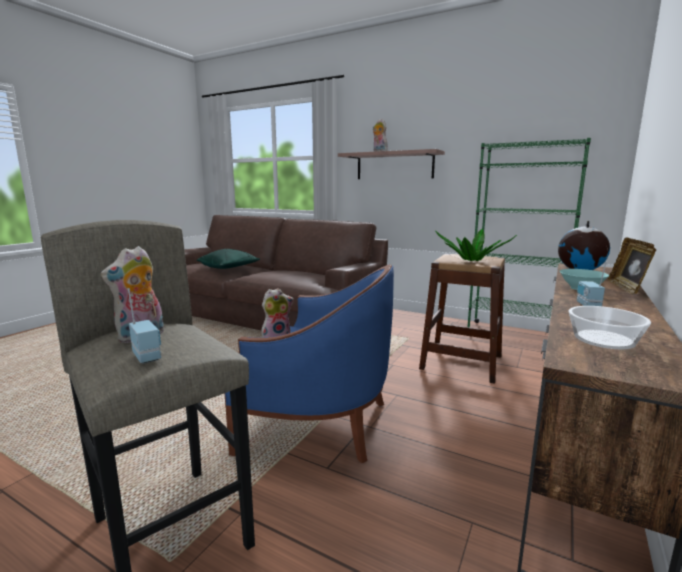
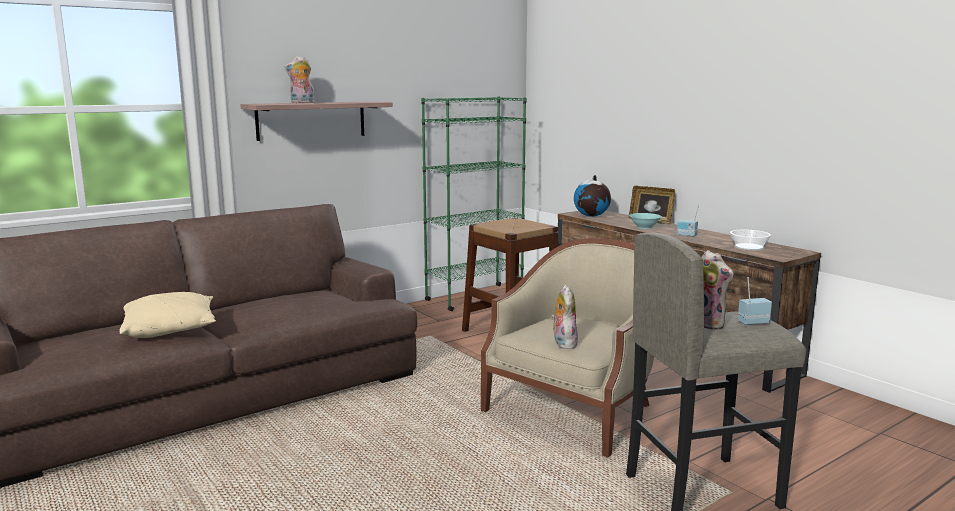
camera: 65 degrees left, 0 degrees up
green pillow [197,249,260,269] -> beige pillow [120,292,216,338]
blue armchair [224,264,394,463] -> beige armchair [481,238,654,457]
potted plant [435,229,517,261] -> none

